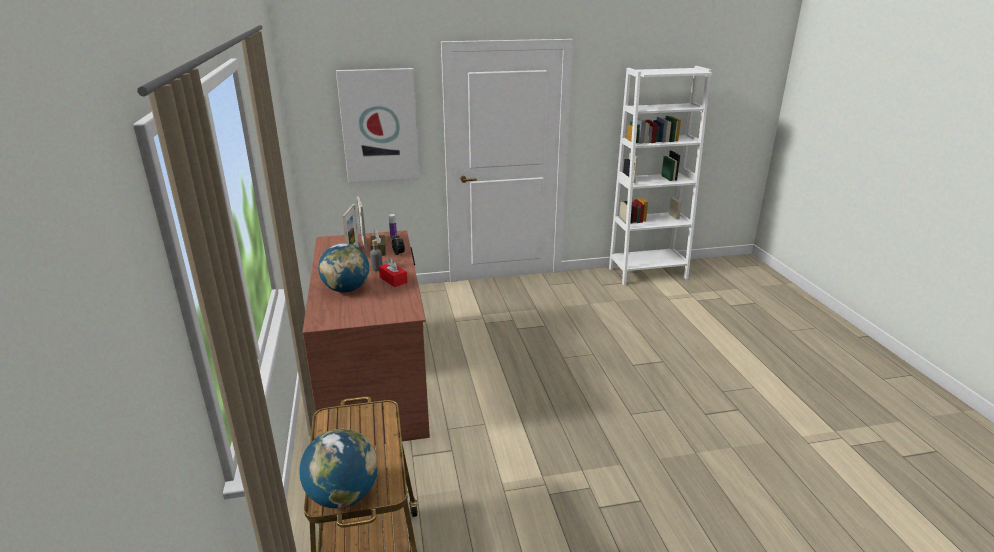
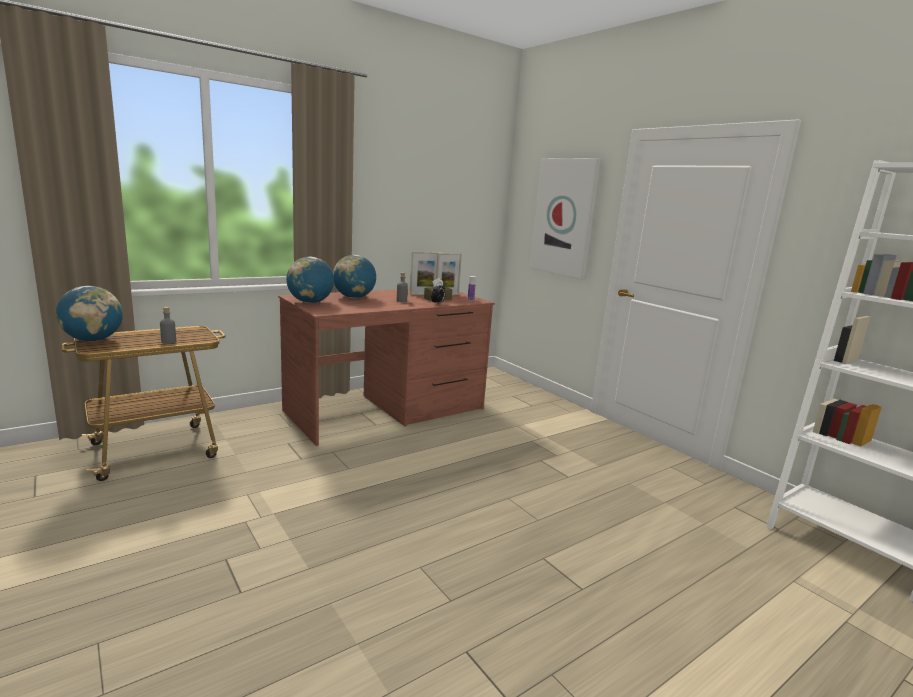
camera: 65 degrees right, 10 degrees down
red tissue box [379,258,408,287] -> none
none -> grey bottle [160,307,176,344]
none -> globe [286,257,334,303]

